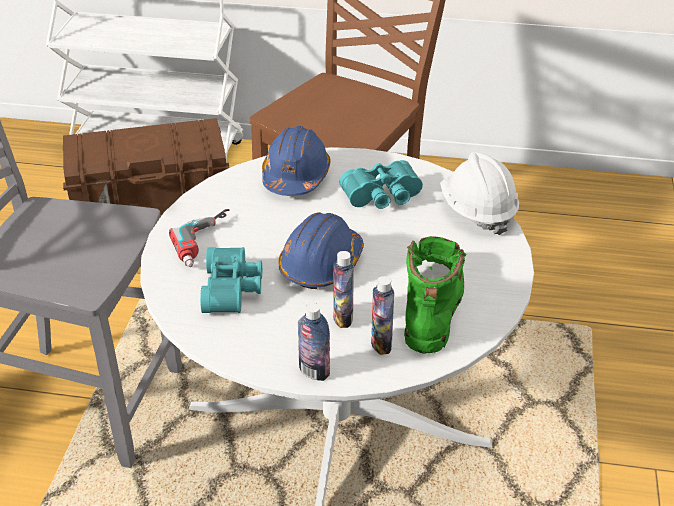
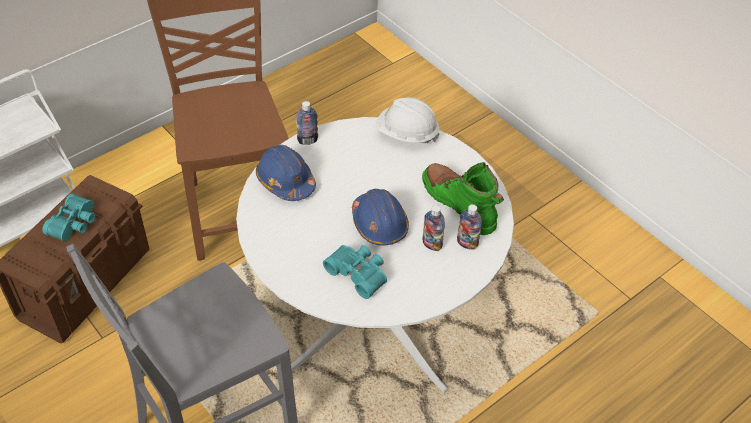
camera: 50 degrees left, 10 degrees up
power drill [169,209,230,267] -> none
bottle [298,303,330,381] -> bottle moved to [296,101,318,145]
turquoise binoculars [339,160,423,209] -> turquoise binoculars moved to [42,194,95,242]

